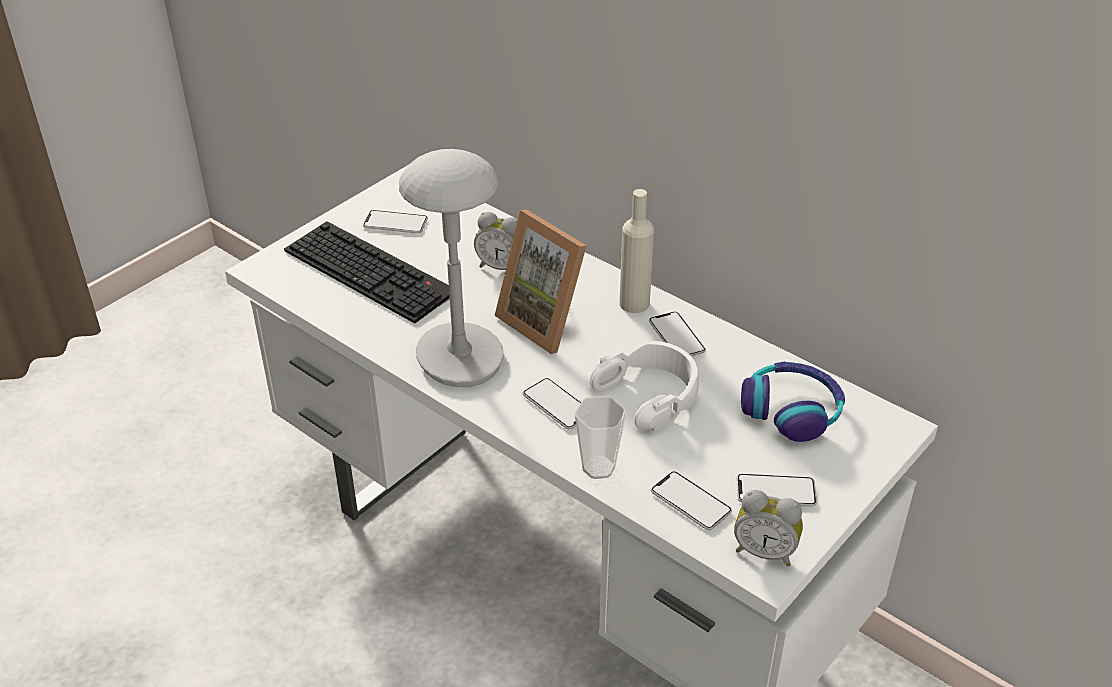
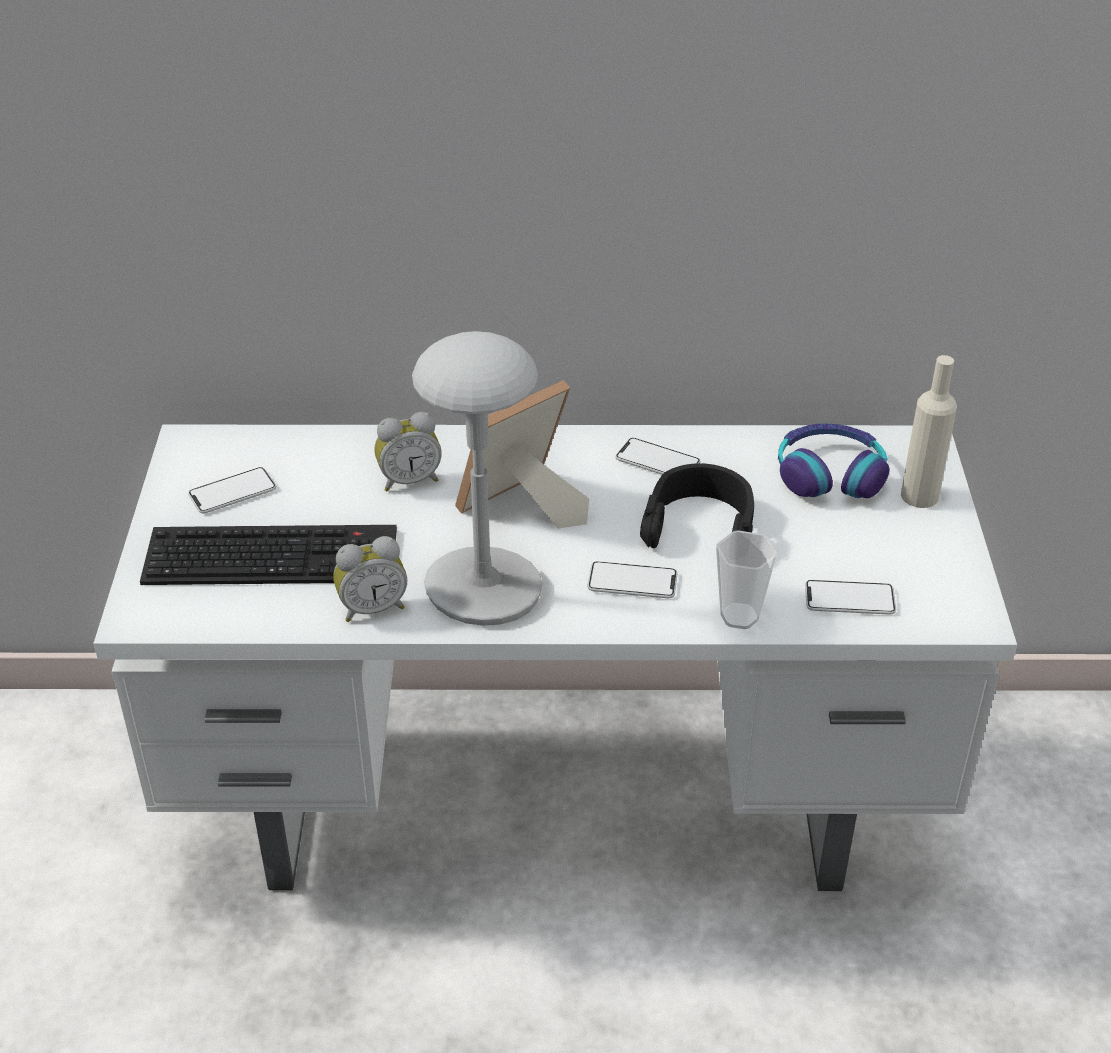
camera: 40 degrees left, 0 degrees up
picture frame [495,210,587,354] -> picture frame turned 135 degrees clockwise [455,380,589,529]
white headphones [590,341,699,431] -> black headphones [640,463,754,548]
beige bottle [619,189,654,313] -> beige bottle moved to [901,355,957,508]
alarm clock [734,490,803,566] -> alarm clock moved to [333,536,407,622]
phone [736,474,817,507] -> none

